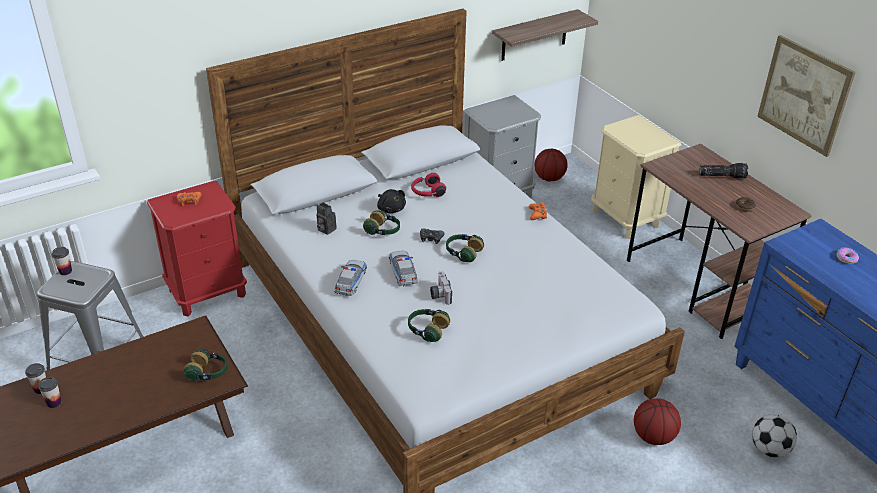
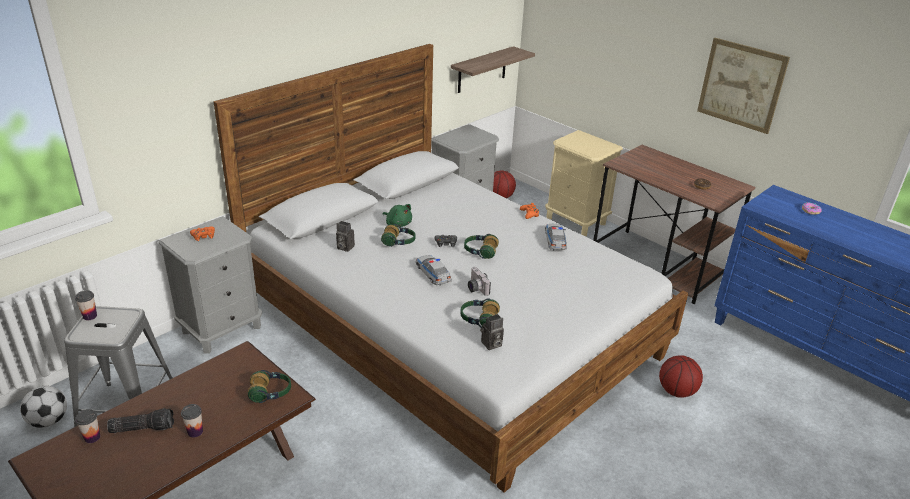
camera: 15 degrees left, 5 degrees down
cup [38,377,61,408] -> cup moved to [181,404,203,437]
red nightstand [147,181,247,317] -> grey nightstand [158,216,262,354]
toy car [334,260,367,296] -> toy car moved to [545,224,567,251]
black plush toy [377,189,406,213] -> green plush toy [382,204,412,227]
red headphones [411,173,446,197] -> none
flashlight [699,163,748,179] -> flashlight moved to [107,408,174,433]
football [752,415,797,457] -> football moved to [20,386,67,428]
none -> camera [480,314,504,350]

